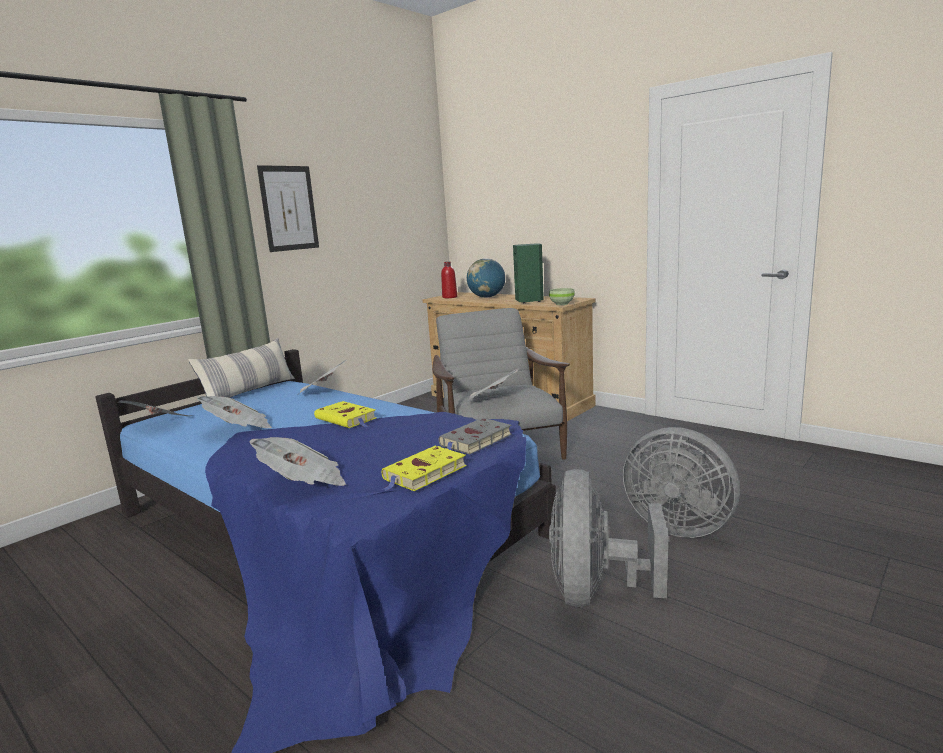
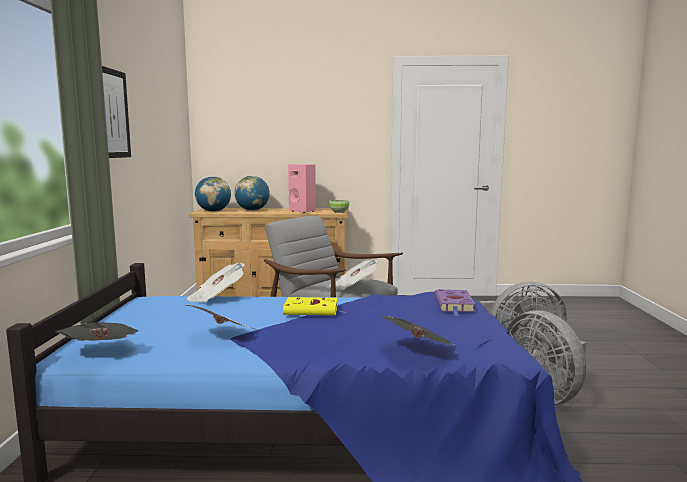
camera: 40 degrees left, 5 degrees down
pillow [188,338,295,398] -> none
yellow book [382,446,466,491] -> none
grey book [439,418,512,455] -> purple book [435,289,475,316]
red bottle [441,262,457,298] -> globe [195,176,231,212]
green speaker [513,244,544,303] -> pink speaker [288,164,316,213]

